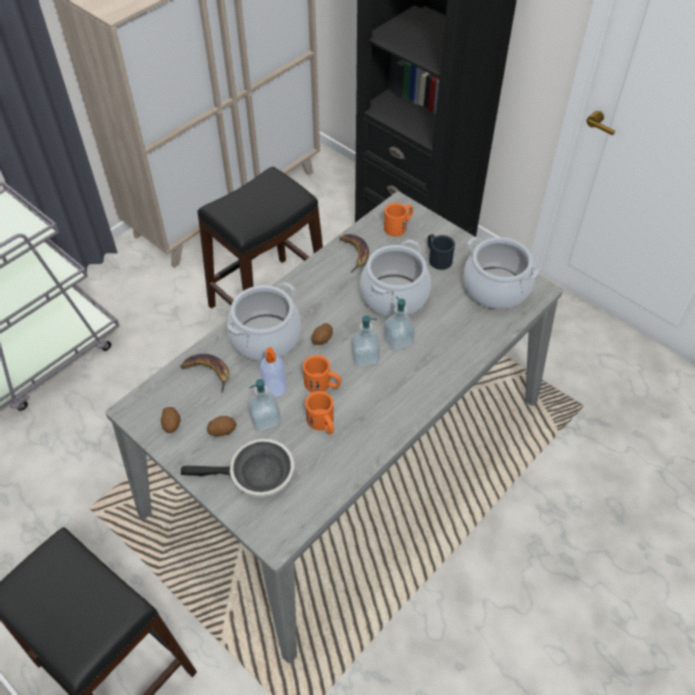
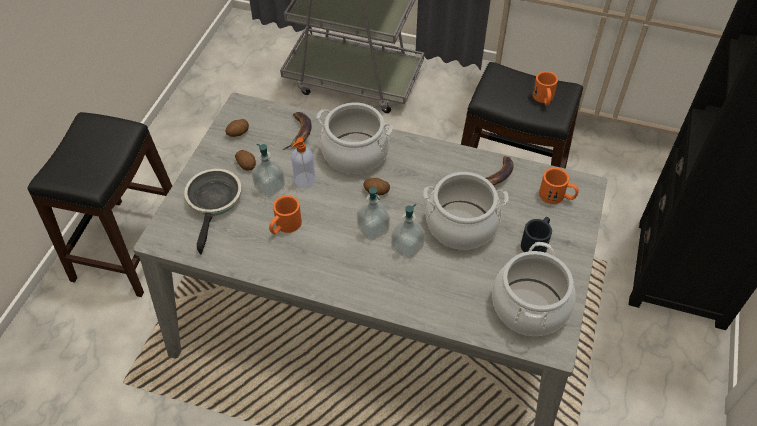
camera: 65 degrees right, 0 degrees up
frying pan [181,439,294,497] -> frying pan turned 150 degrees counterclockwise [184,169,242,254]
orange mug [303,355,341,393] -> orange mug moved to [532,71,558,105]

